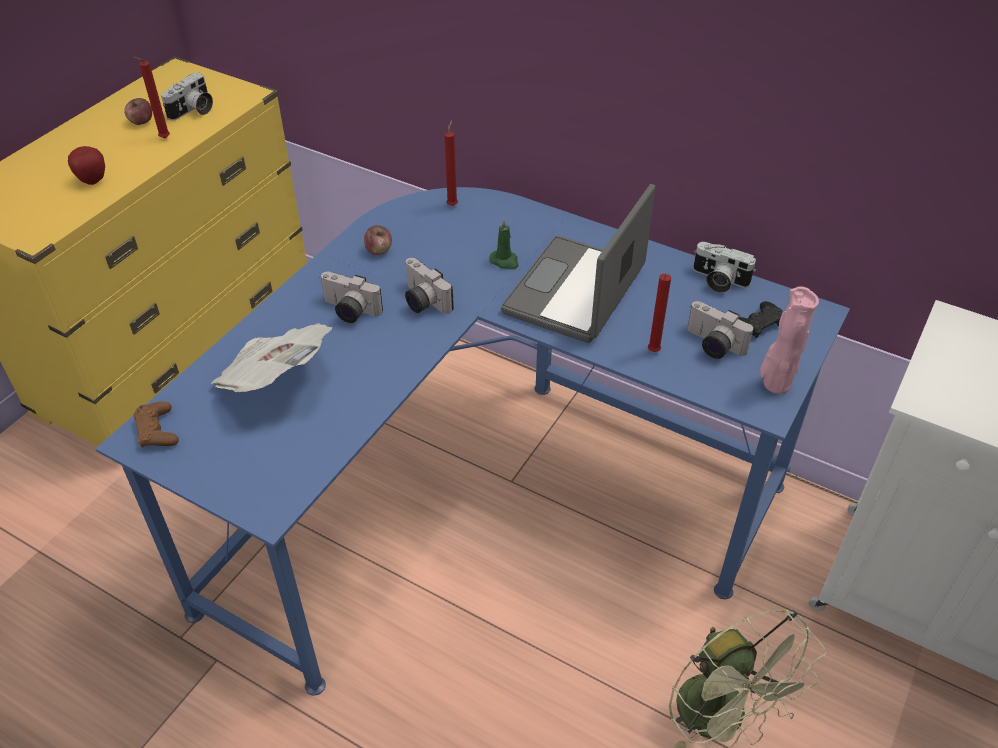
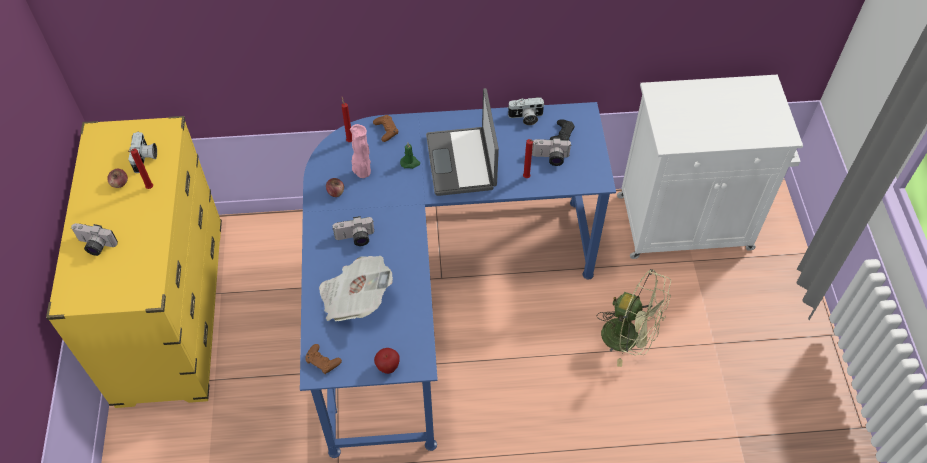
camera: 35 degrees left, 10 degrees up
apple [68,146,105,185] -> apple moved to [374,348,400,374]
camera [405,258,454,314] -> camera moved to [71,223,118,256]
pink vase [760,286,819,394] -> pink vase moved to [350,124,371,178]
none -> brown game controller [373,115,398,142]

